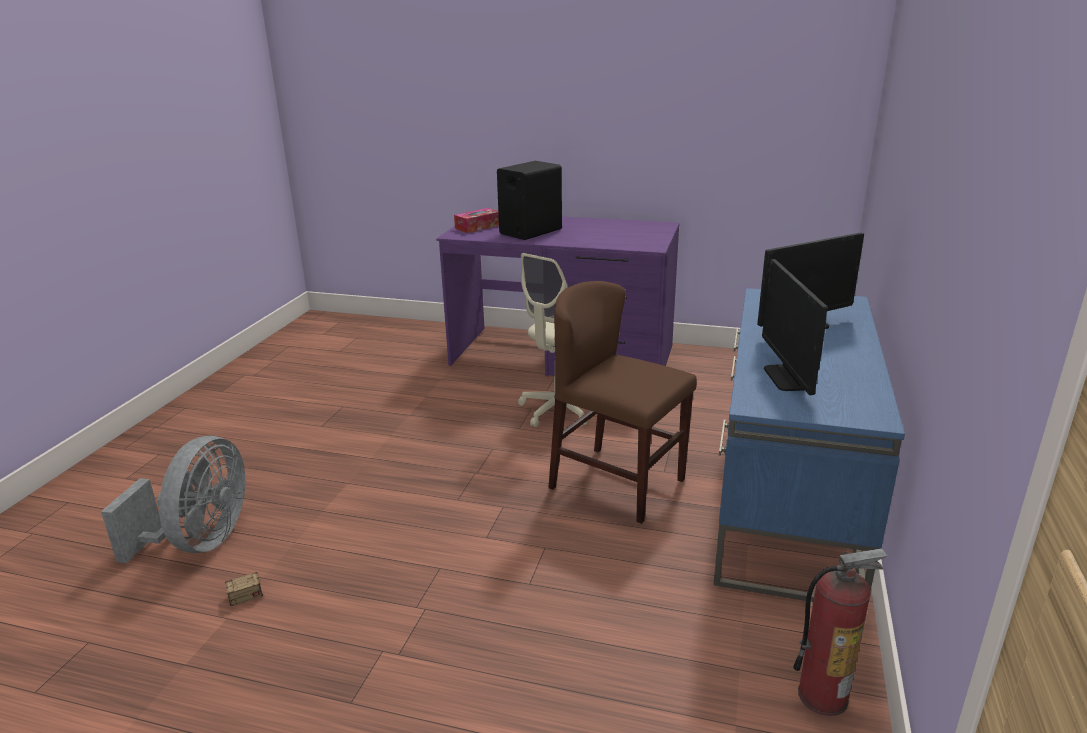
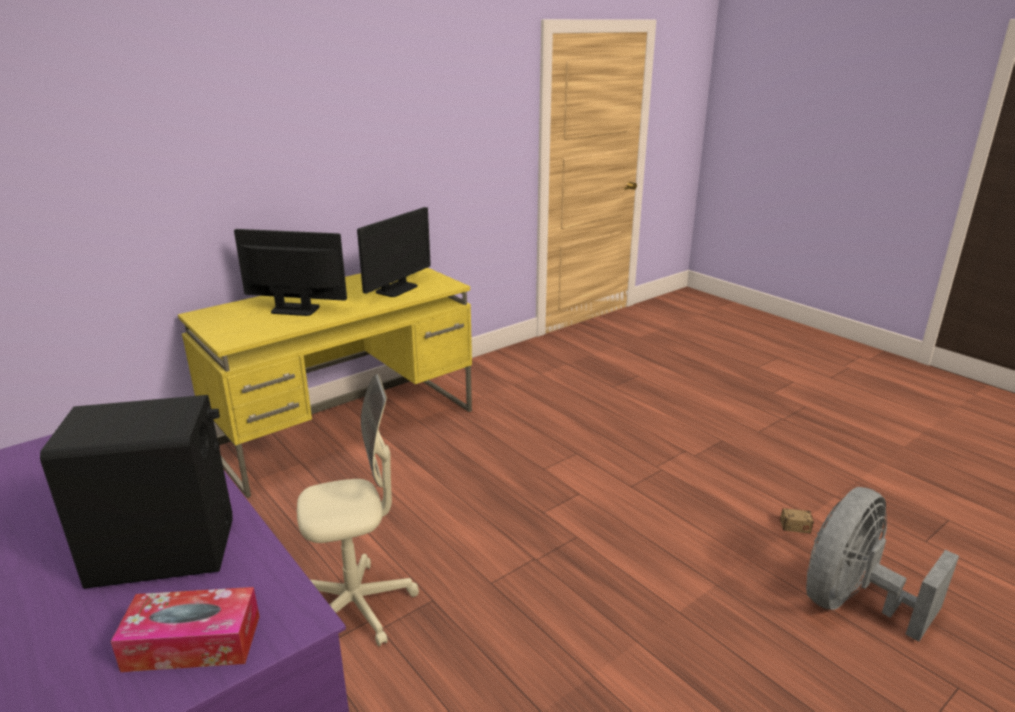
camera: 145 degrees left, 0 degrees up
brown chair [548,281,697,524] -> none
blue desk [713,288,905,602] -> yellow desk [178,268,472,498]
fire extinguisher [793,549,887,716] -> none

